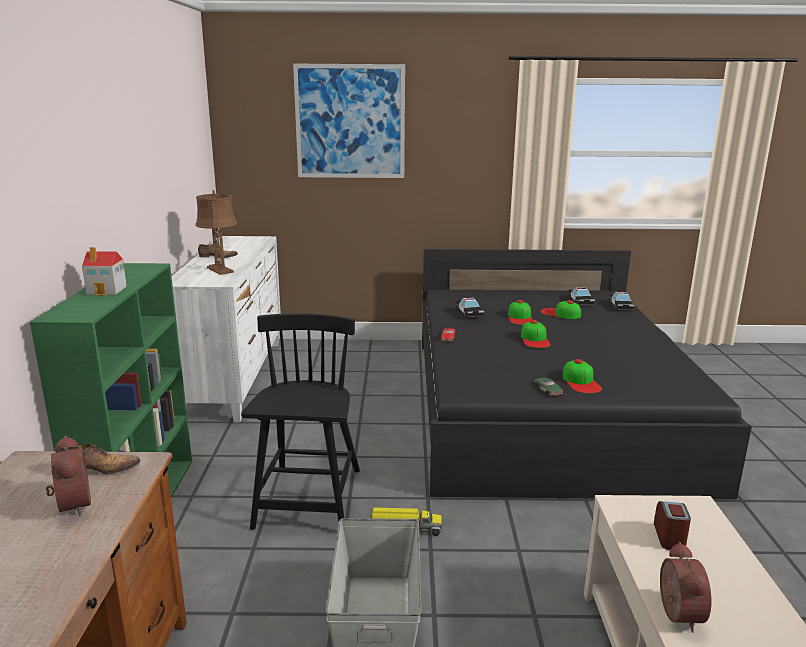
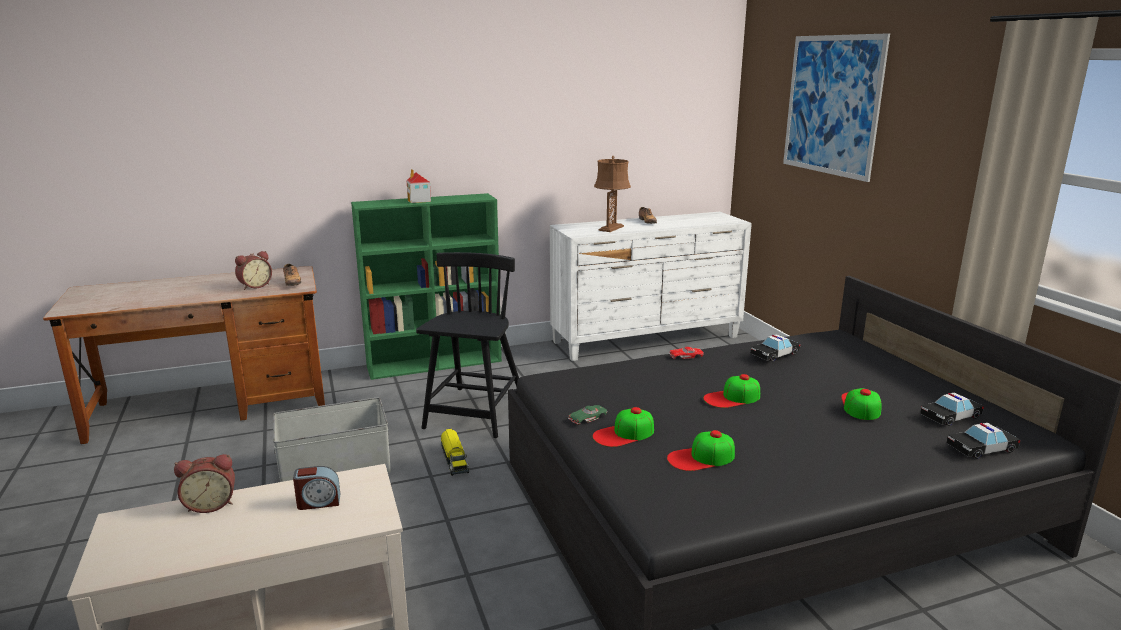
camera: 70 degrees right, 0 degrees up
black chair [241,313,360,530] -> black chair turned 60 degrees counterclockwise [416,252,519,438]
cap [508,300,533,325] -> cap moved to [667,430,735,471]

